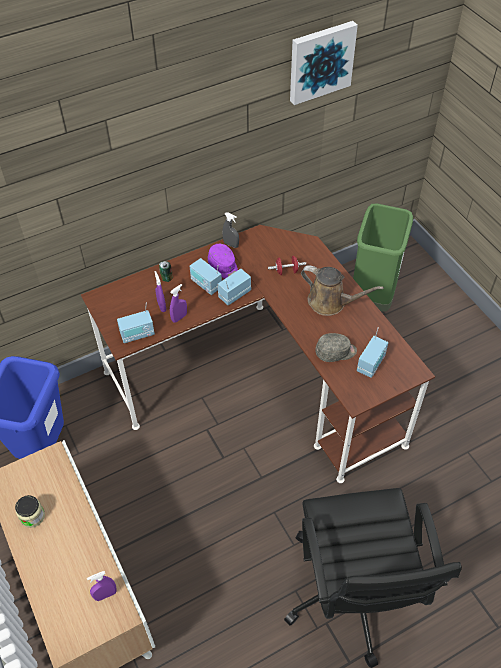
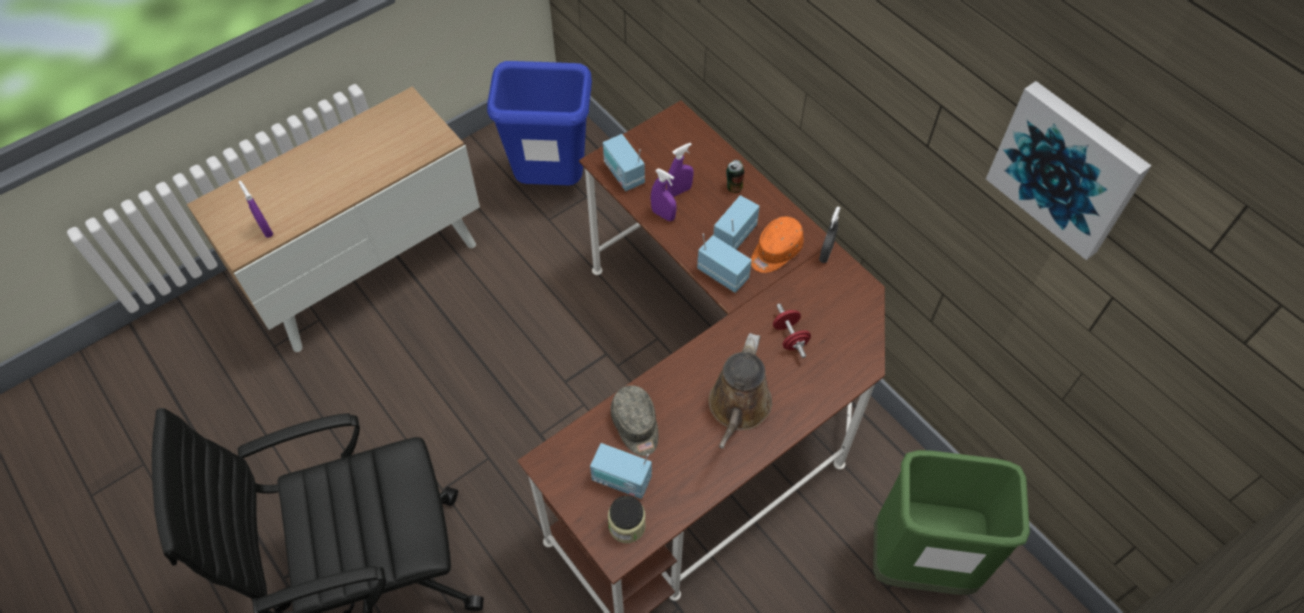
camera: 80 degrees right, 5 degrees up
jar [15,495,45,528] -> jar moved to [608,496,646,543]
purple cap [208,244,238,279] -> orange cap [751,217,804,273]

